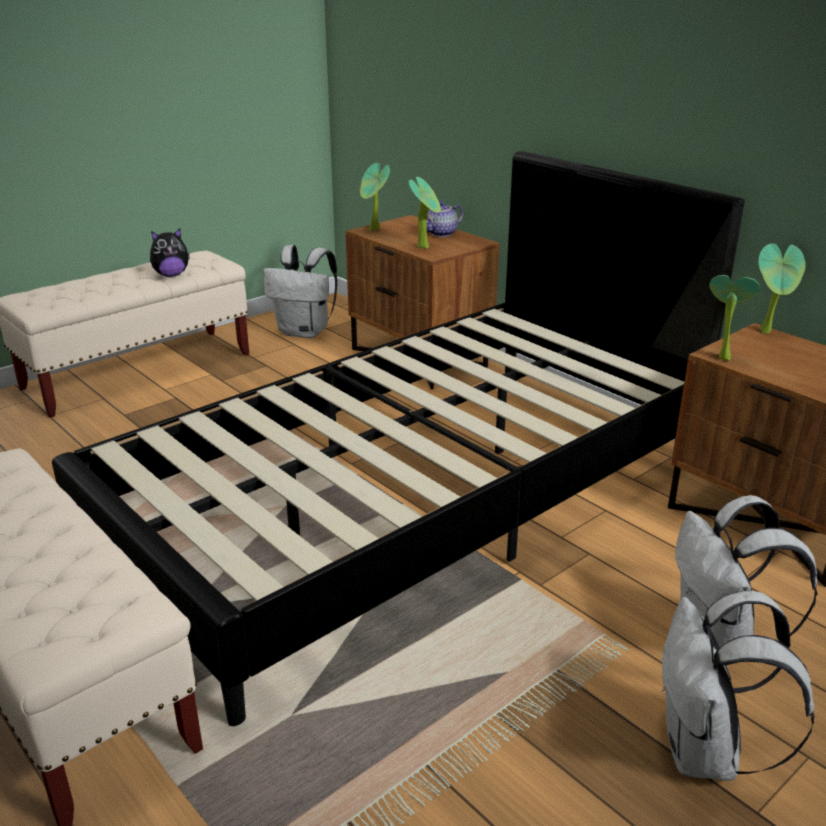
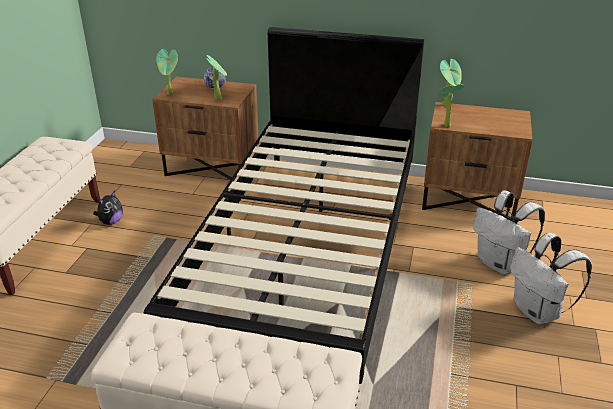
camera: 35 degrees left, 5 degrees up
plush toy [150,228,190,277] -> plush toy moved to [93,191,123,225]
white backpack [263,245,337,338] -> none

